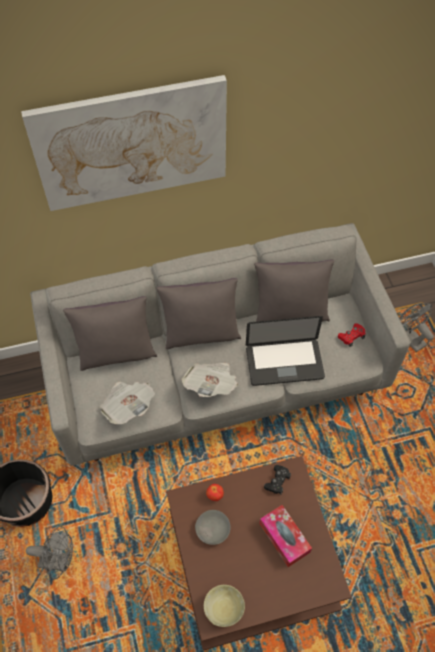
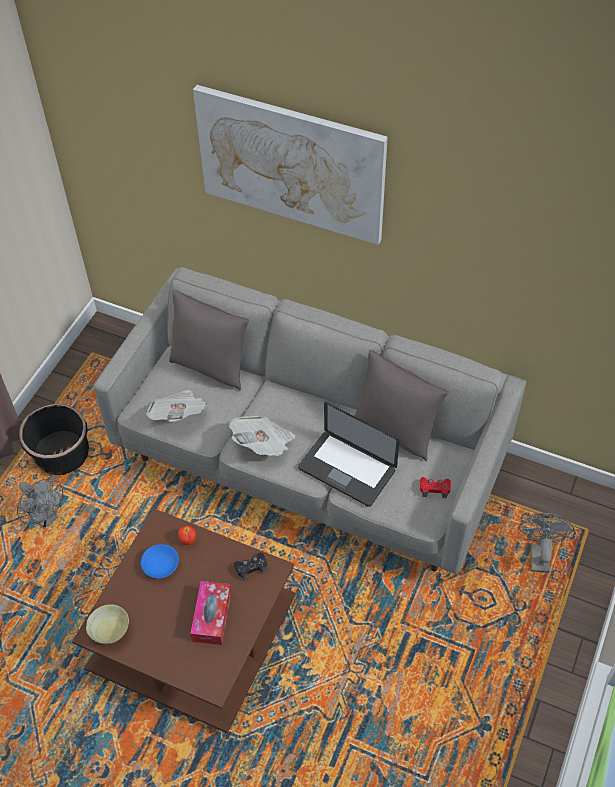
camera: 40 degrees right, 5 degrees down
grey pillow [156,278,241,349] -> none
grey bowl [195,510,231,545] -> blue bowl [141,544,179,578]

